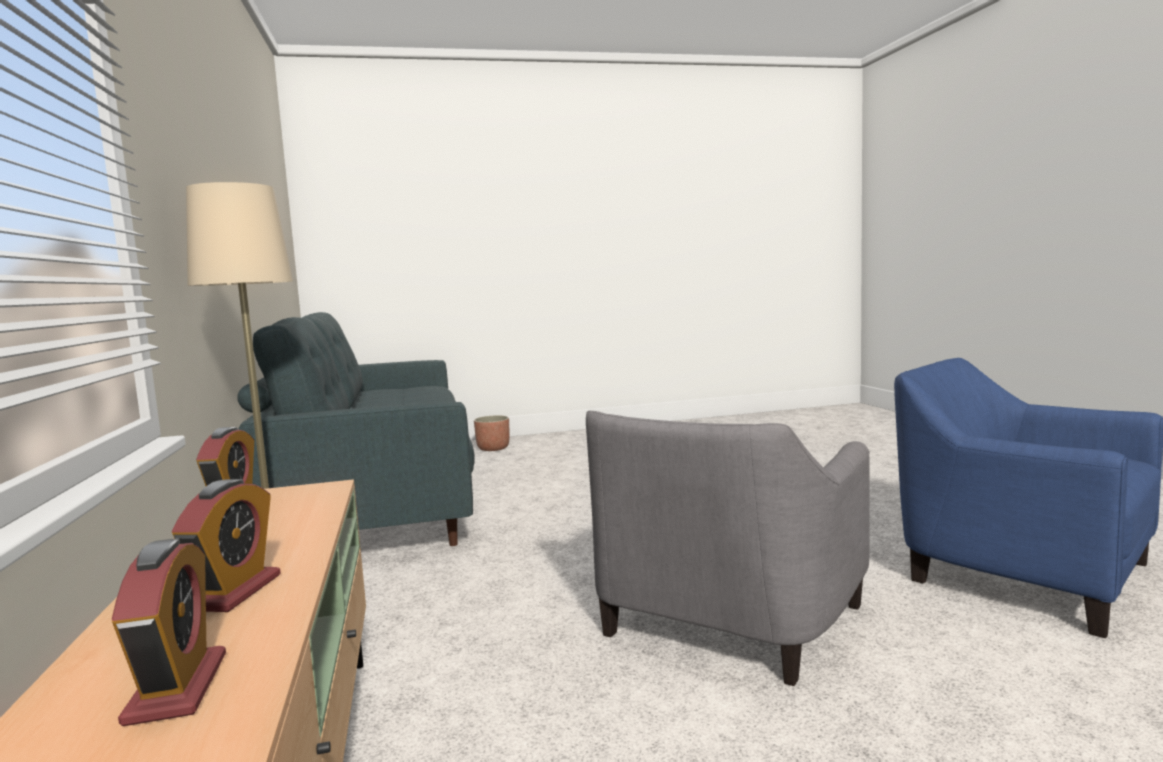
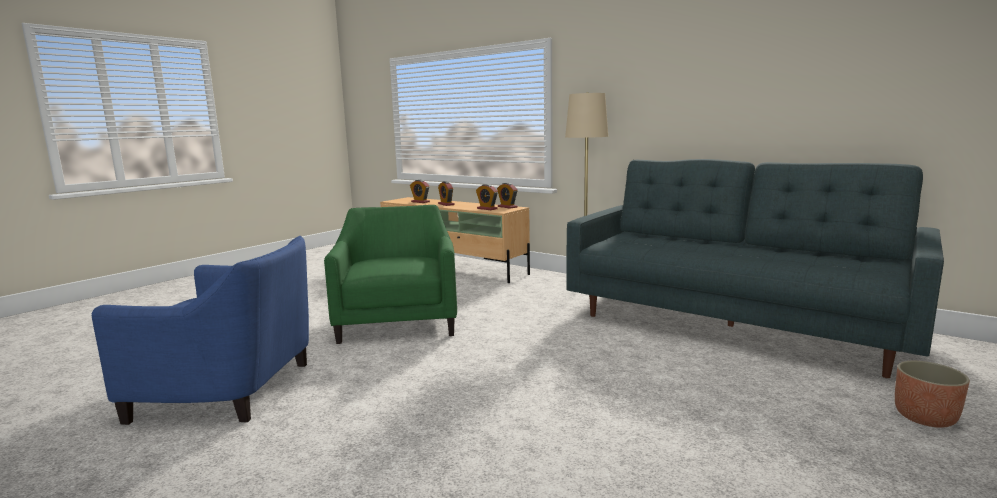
camera: 140 degrees right, 5 degrees up
grey armchair [586,411,870,686] -> green armchair [324,205,457,344]
none -> alarm clock [476,184,498,210]

